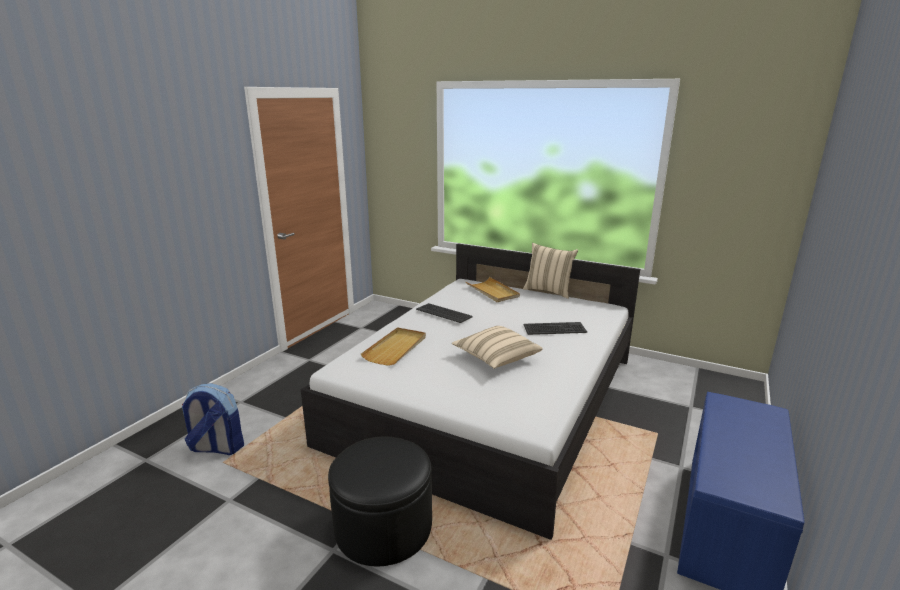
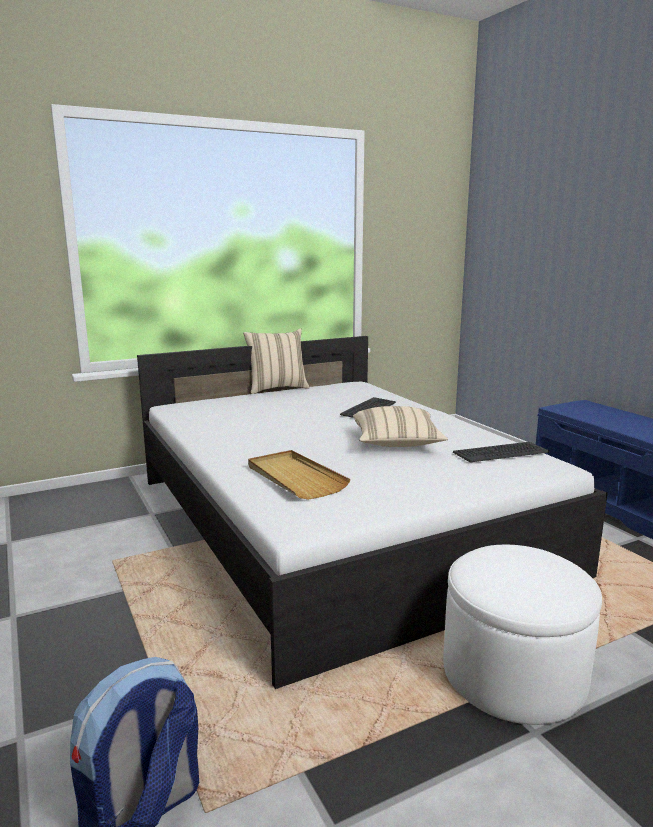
camera: 55 degrees left, 5 degrees down
black ottoman [328,437,432,566] -> white ottoman [443,545,602,725]
keyboard [416,303,473,323] -> keyboard moved to [453,442,549,463]
beige tray [466,277,520,302] -> none

